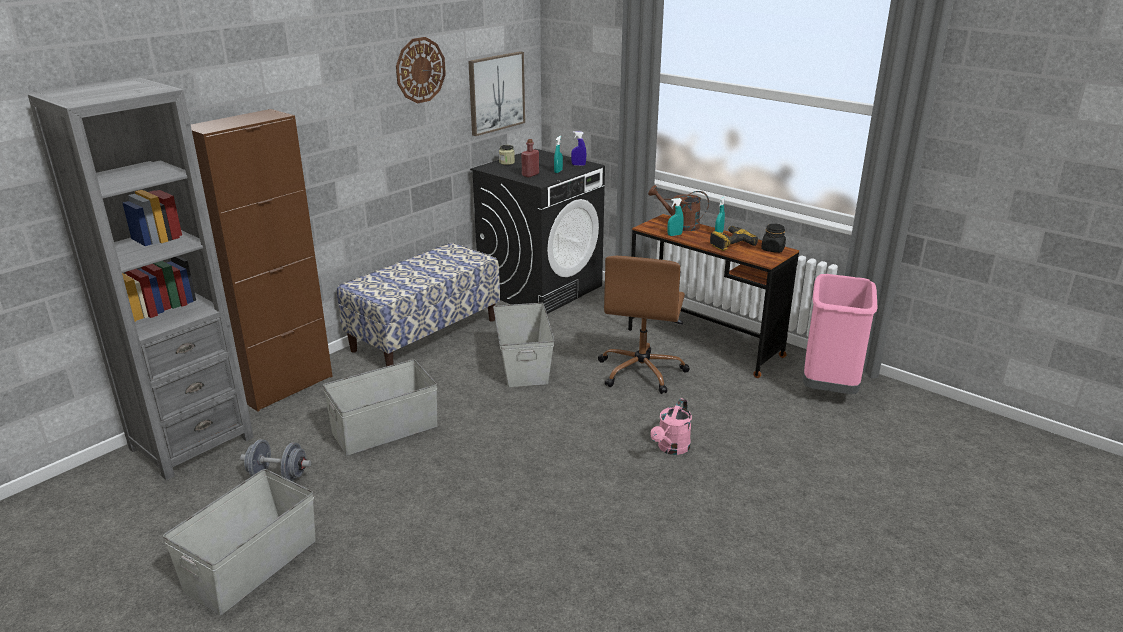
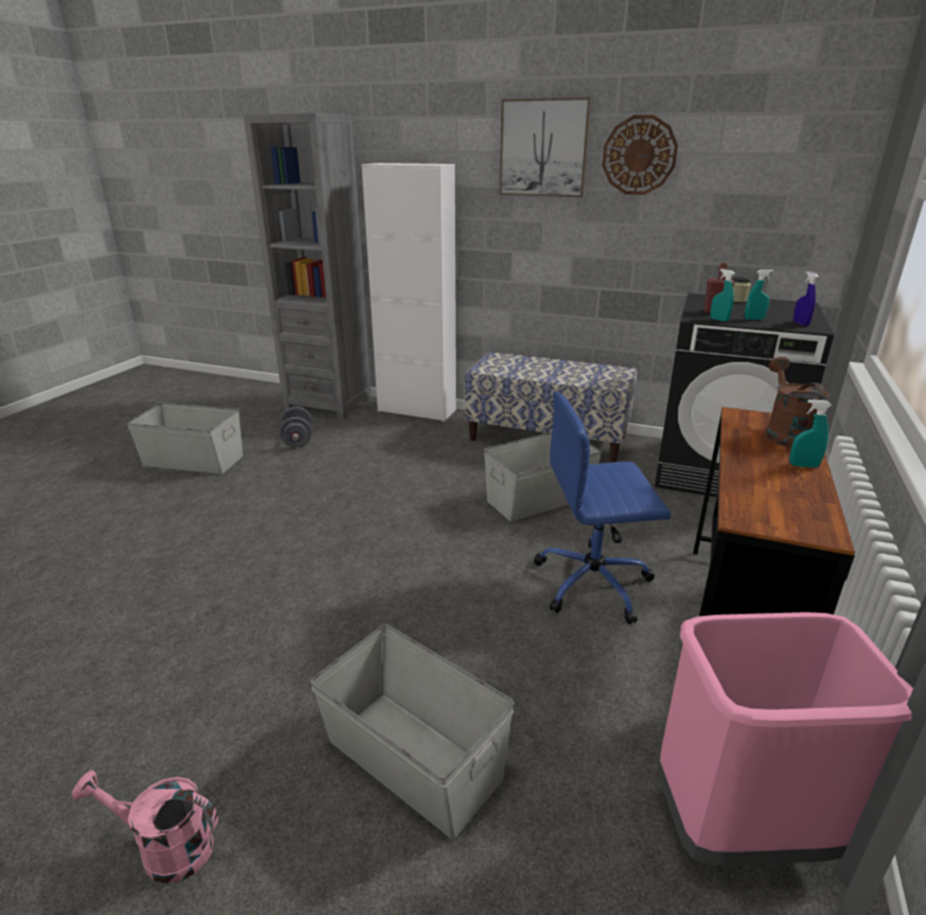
camera: 70 degrees right, 0 degrees up
brown cabinet [191,109,333,412] -> white cabinet [362,163,456,422]
grey storage box [323,359,437,456] -> grey storage box moved to [310,624,514,839]
picture [468,51,525,136] -> picture moved to [499,97,591,197]
brown office chair [598,256,689,394] -> blue office chair [534,391,671,624]
pink watering can [650,398,692,455] -> pink watering can moved to [72,770,218,884]
turquoise spray bottle [667,198,684,236] -> turquoise spray bottle moved to [710,269,735,322]
power drill [710,226,758,251] -> none
black jar [761,223,786,253] -> none

